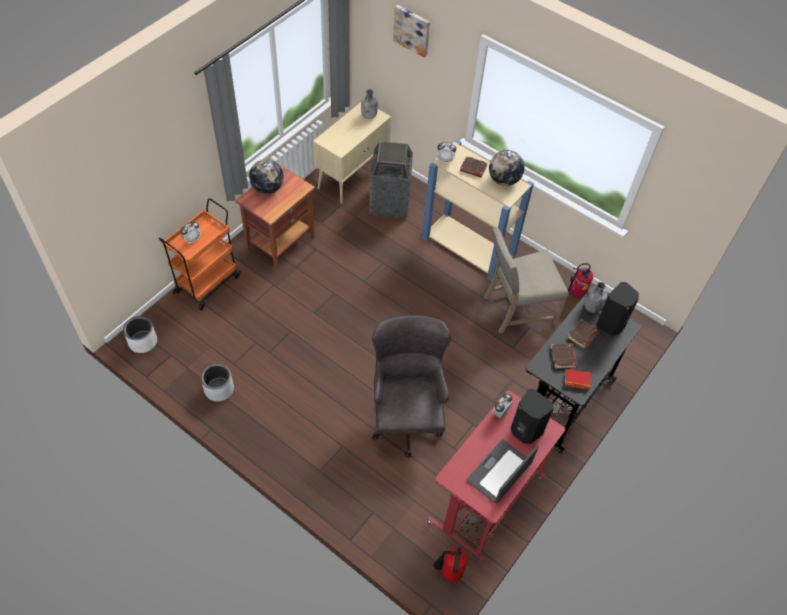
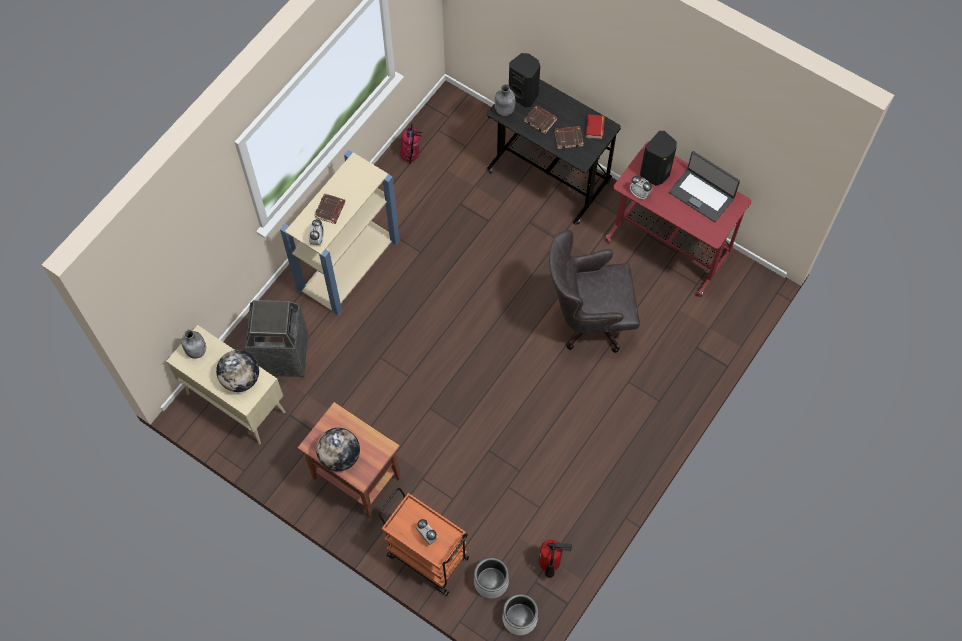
camera: 90 degrees left, 10 degrees up
grey planter [201,364,234,402] -> grey planter moved to [474,557,509,599]
picture [393,5,430,57] -> none
fire extinguisher [434,547,467,582] -> fire extinguisher moved to [539,540,572,578]
beige chair [484,228,569,333] -> none
globe [489,150,525,186] -> globe moved to [216,350,259,392]

